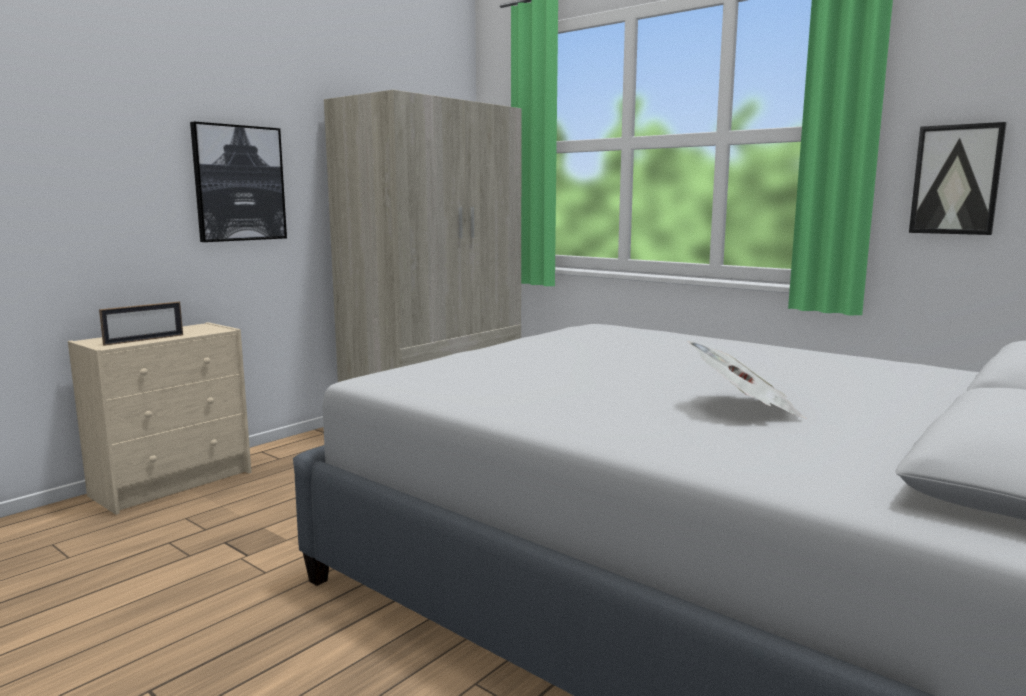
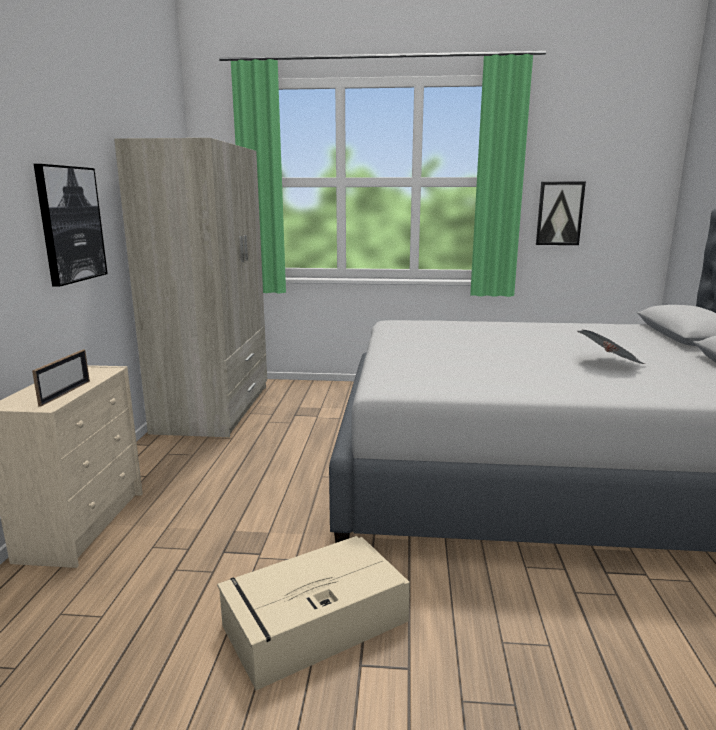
camera: 35 degrees left, 5 degrees up
none -> beige storage box [217,536,410,690]

